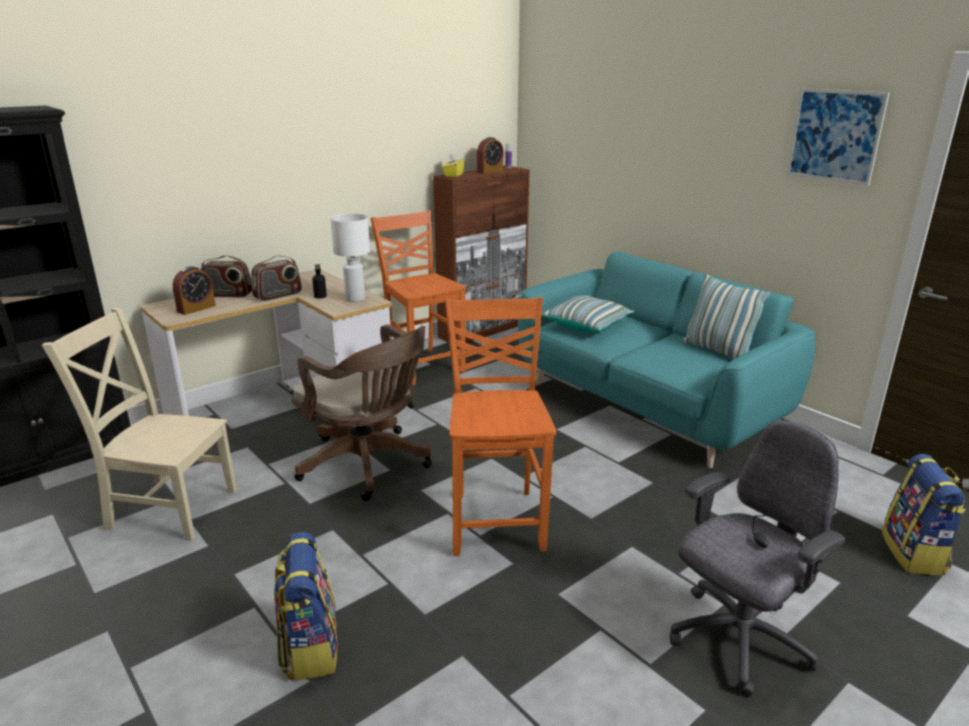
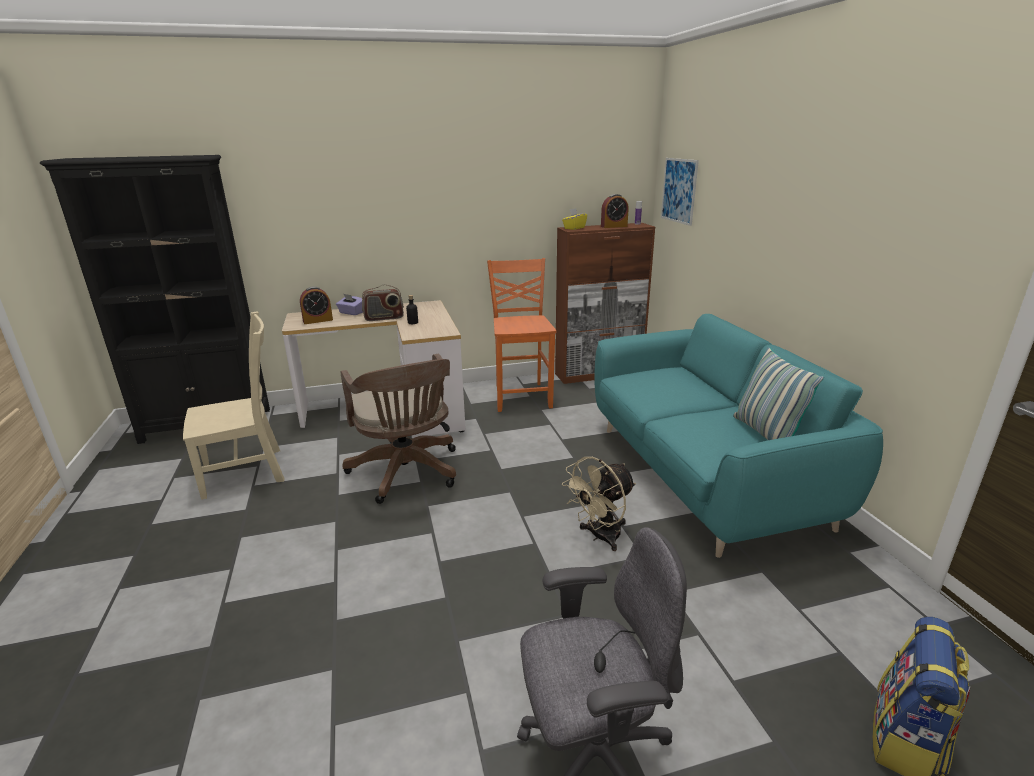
camera: 25 degrees right, 0 degrees up
beige chair [42,308,237,541] -> beige chair turned 120 degrees clockwise [183,311,285,500]
radio [201,256,252,297] -> purple tissue box [336,294,363,315]
backpack [274,532,338,681] -> none
white table lamp [330,214,370,302] -> none
orange chair [445,297,556,556] -> none
pillow [542,295,634,333] -> none
picture [786,89,889,186] -> picture moved to [661,158,699,226]
none -> beige fan [562,457,636,551]

